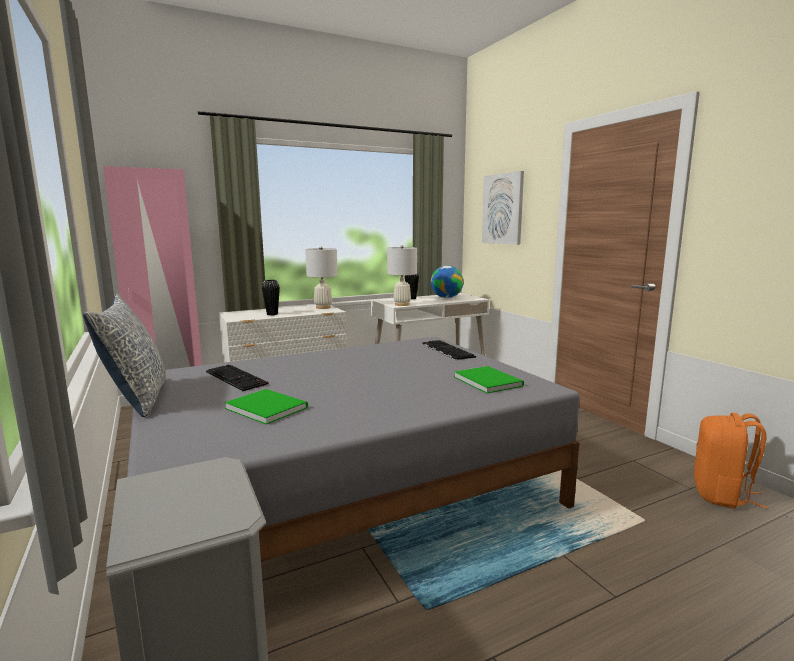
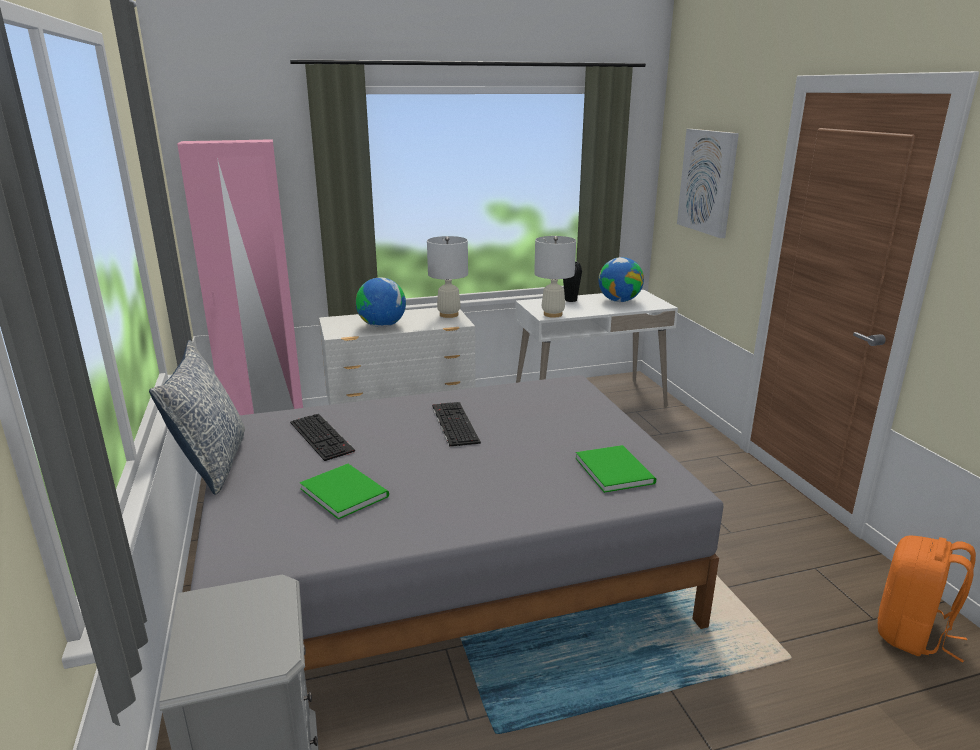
camera: 10 degrees right, 10 degrees up
black vase [262,280,280,315] -> globe [356,277,406,328]
keyboard [422,340,476,360] -> keyboard moved to [432,402,481,447]

